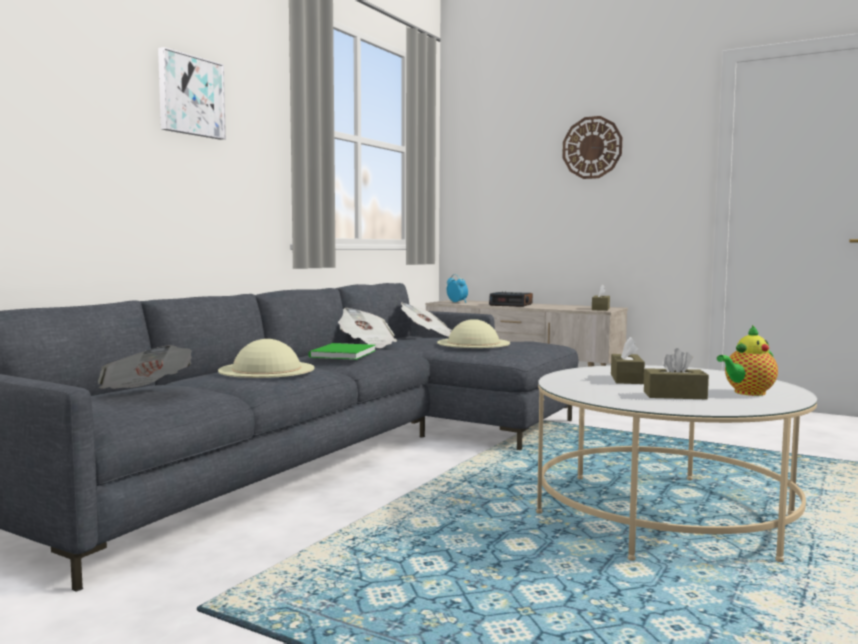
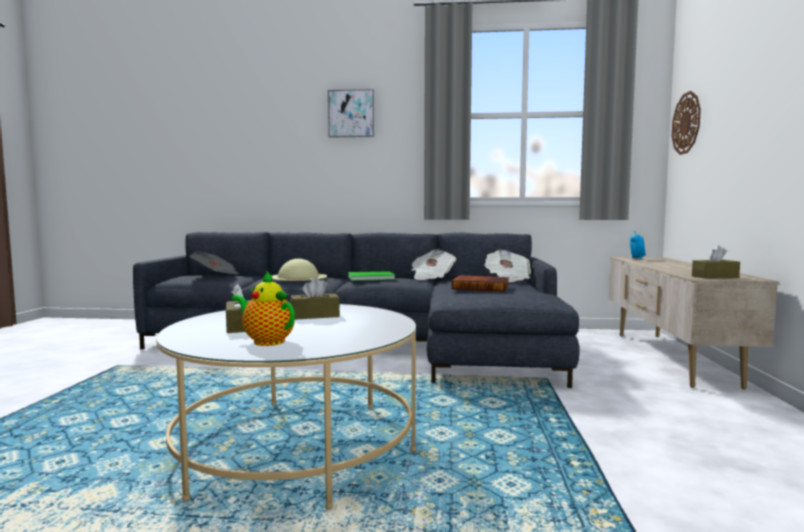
camera: 65 degrees right, 0 degrees up
beige hat [437,319,510,348] -> book [452,275,509,291]
alarm clock [489,291,533,307] -> none
wall clock [562,116,622,179] -> wall clock moved to [672,91,701,155]

